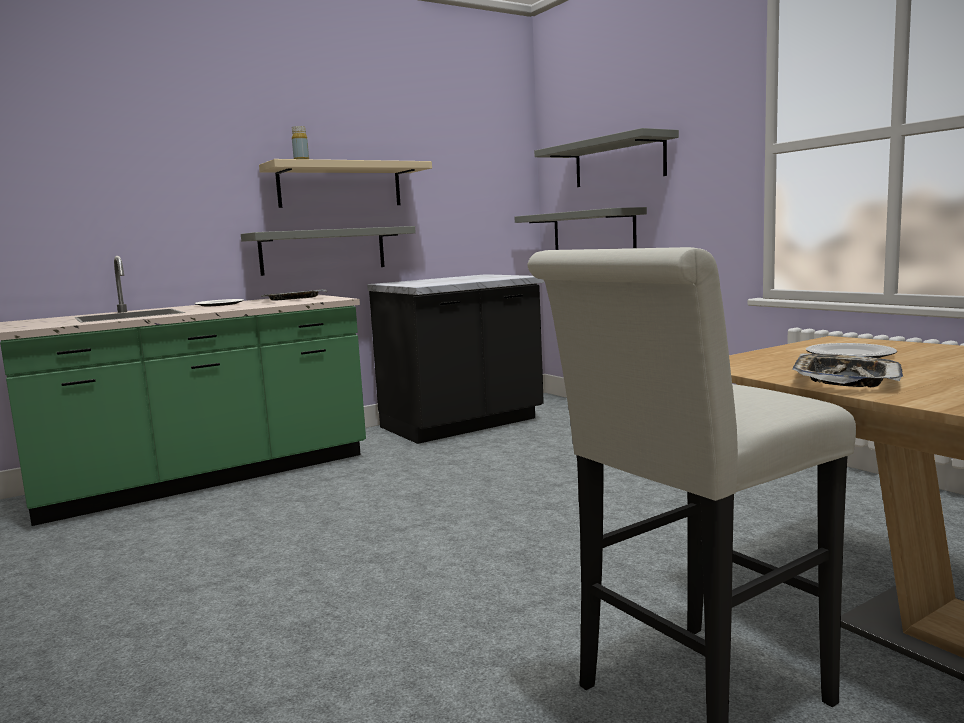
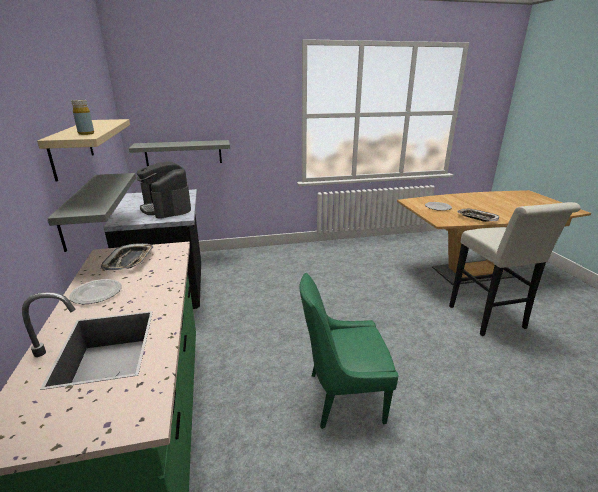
camera: 70 degrees left, 15 degrees up
grey shelf [534,128,679,187] -> none
none -> coffee machine [137,161,191,218]
none -> green chair [299,273,398,429]

